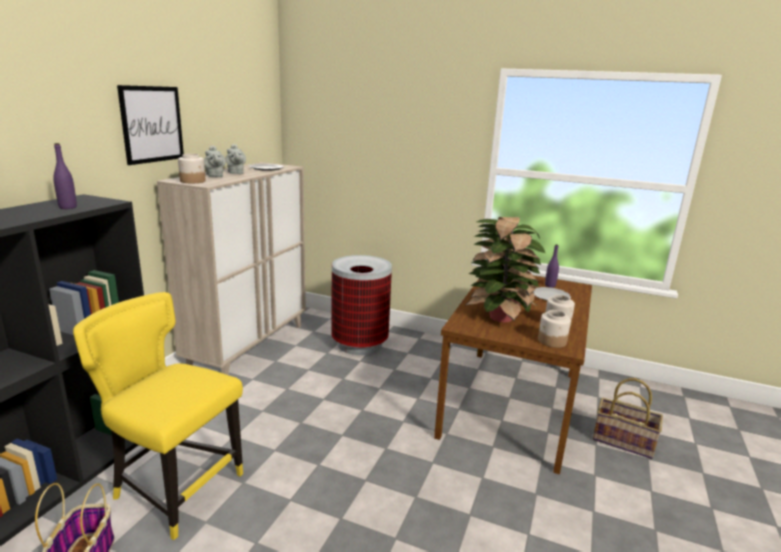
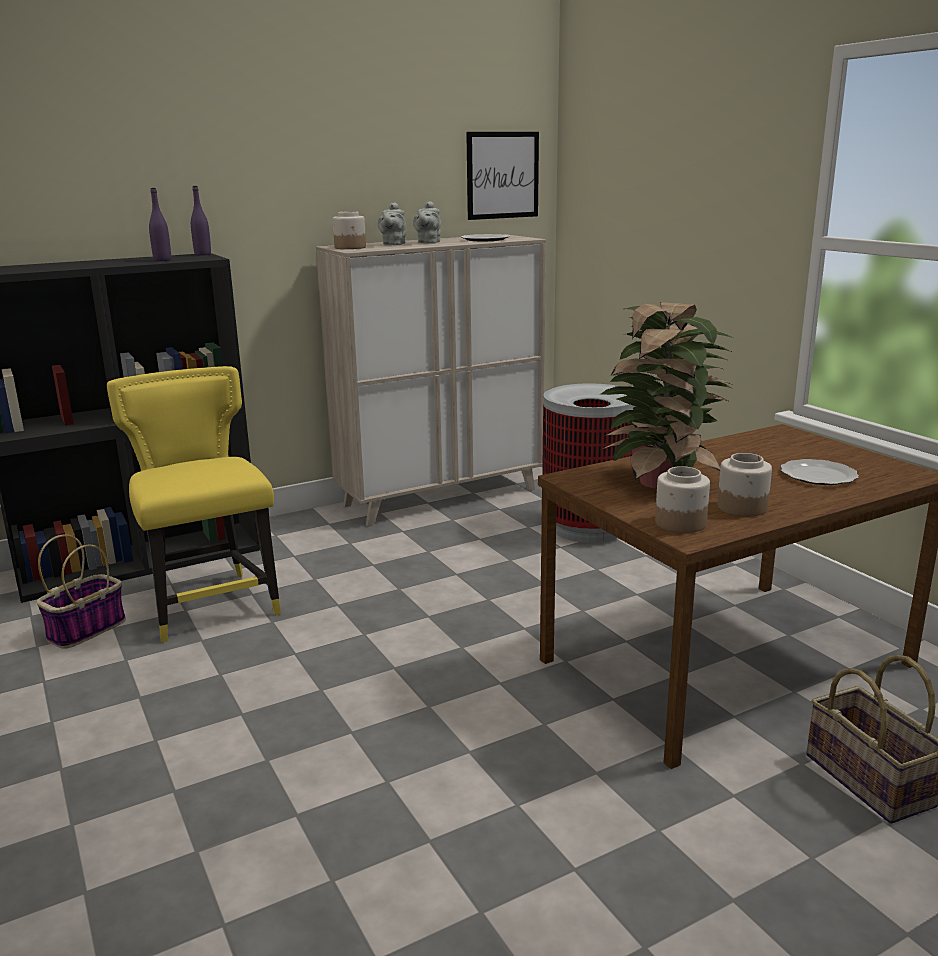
camera: 40 degrees right, 0 degrees up
picture [117,85,184,165] -> picture moved to [466,132,539,220]
purple bottle [545,245,559,287] -> purple bottle moved to [191,186,211,255]

